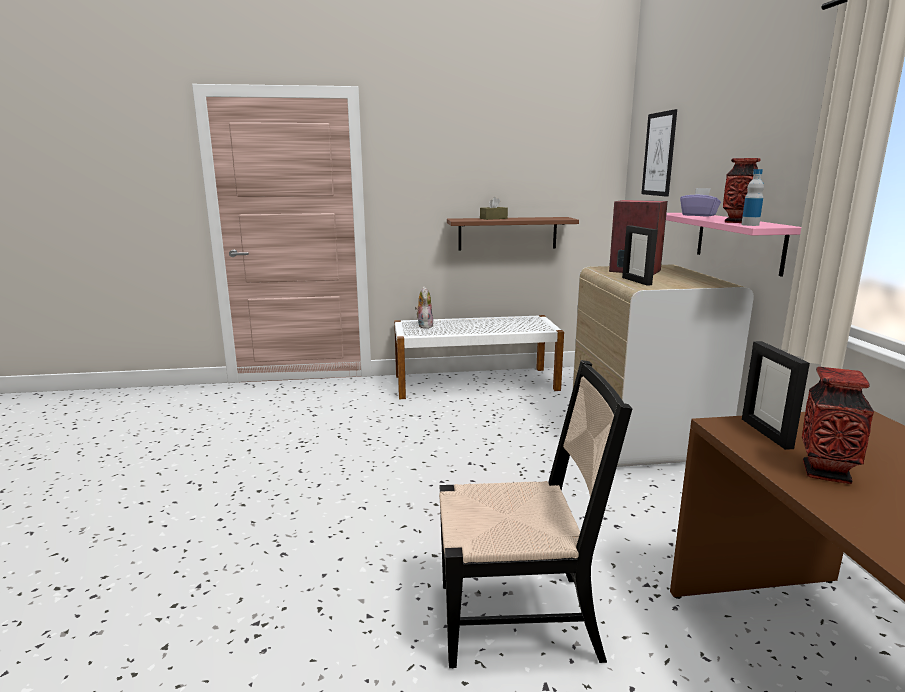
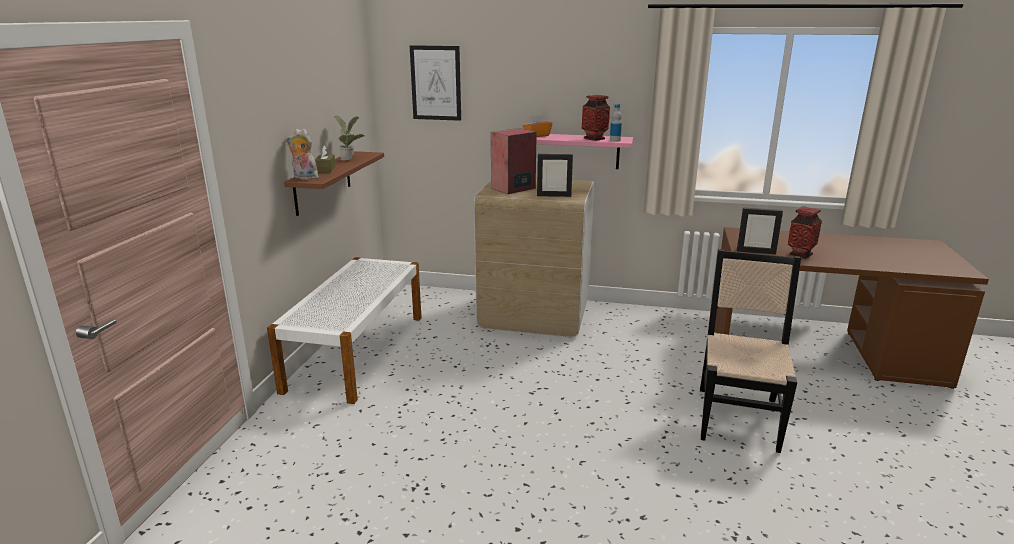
camera: 70 degrees left, 5 degrees up
plush toy [415,286,433,329] -> plush toy moved to [286,129,320,180]
purple tissue box [680,188,721,217] -> orange tissue box [523,114,552,137]
none -> potted plant [334,116,365,161]

